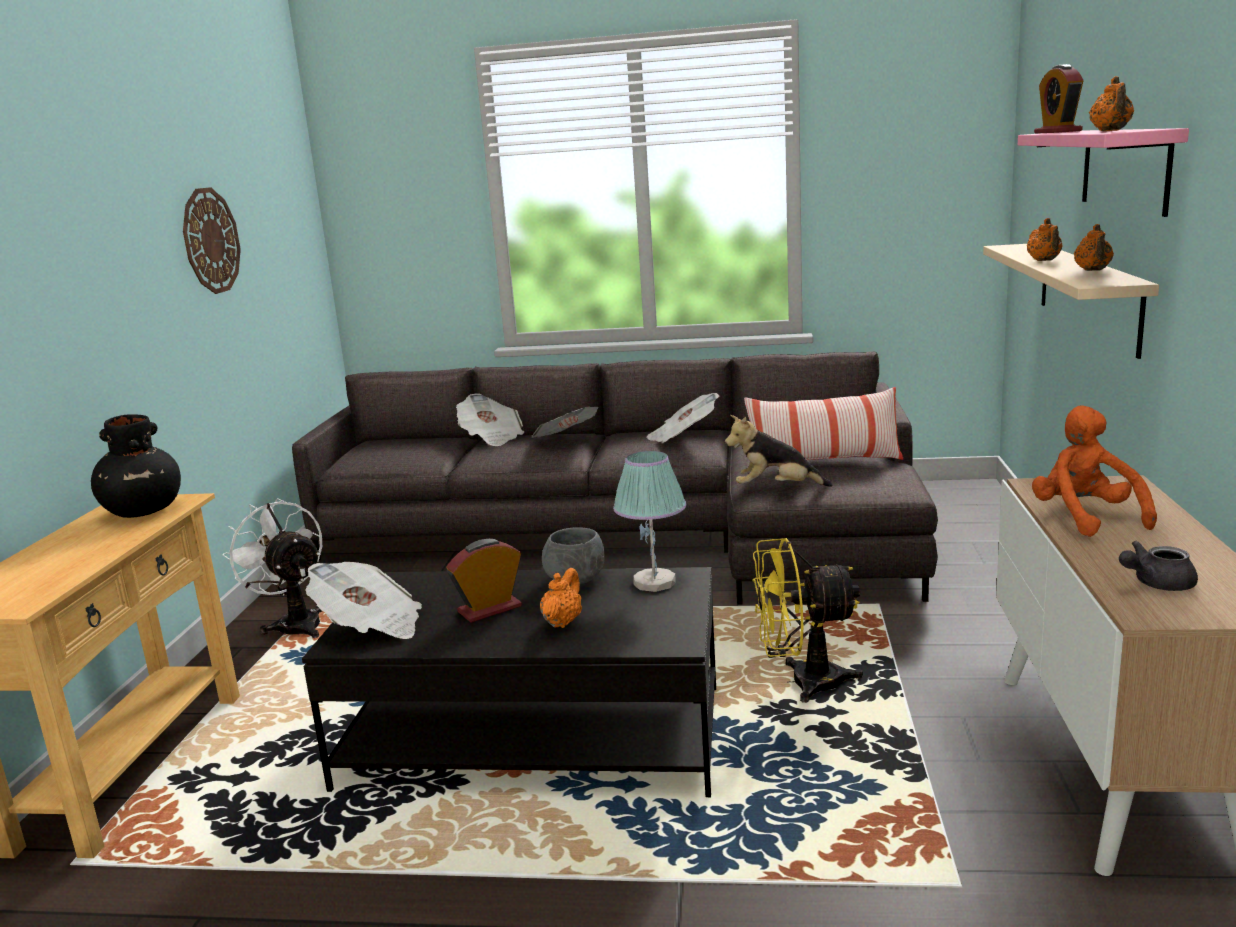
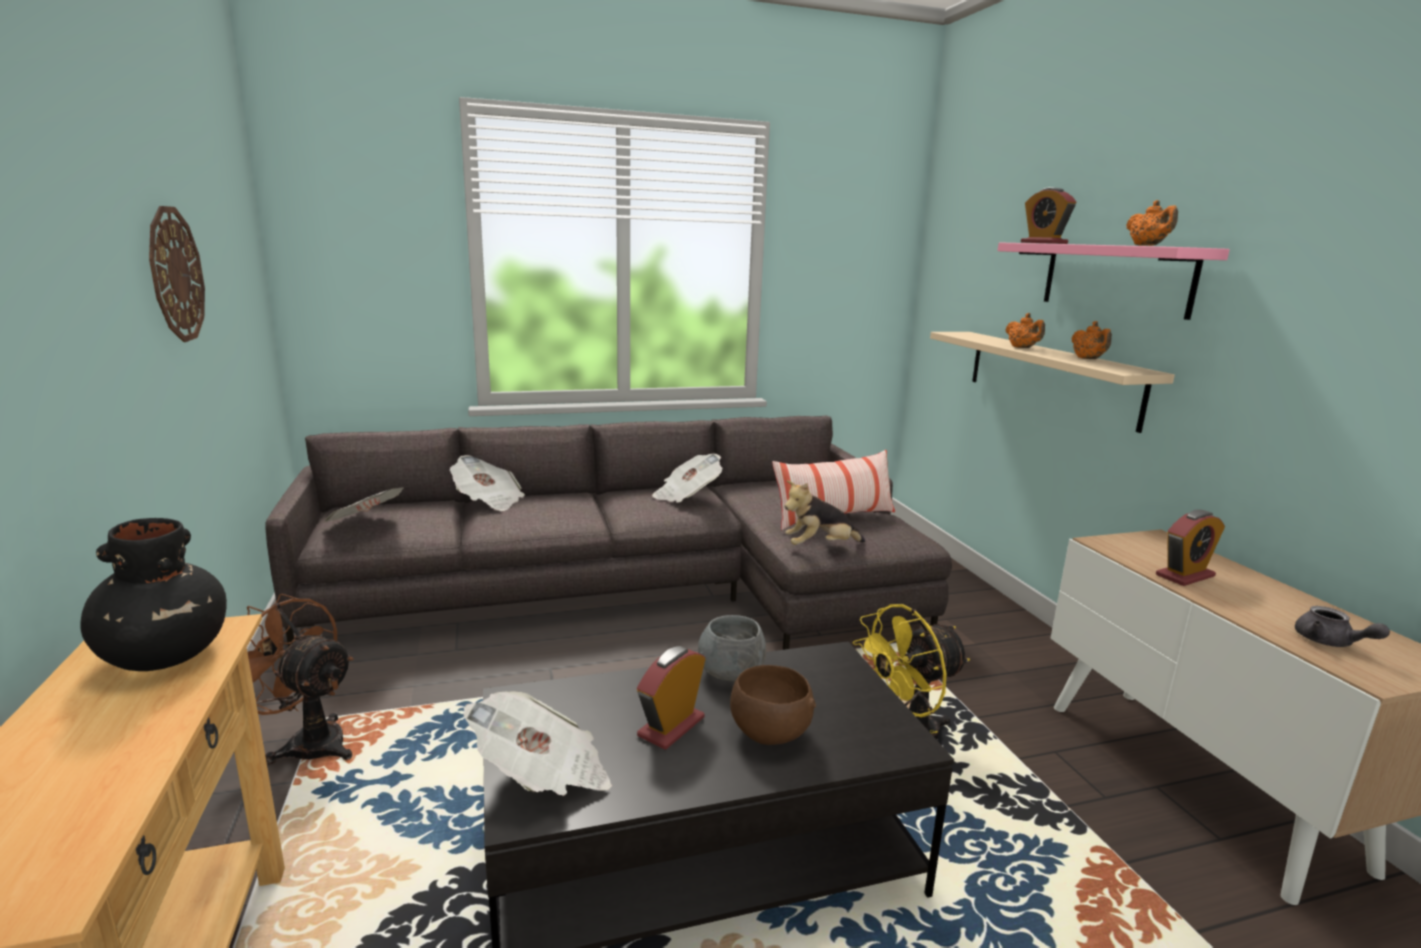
camera: 25 degrees left, 0 degrees up
white fan [223,498,322,638] -> brown fan [247,594,354,765]
newspaper [531,406,599,438] -> newspaper moved to [322,488,404,523]
orange teapot [540,568,582,628] -> brown bowl [730,665,816,745]
table lamp [613,451,686,592] -> none
orange plush toy [1032,405,1157,537] -> alarm clock [1156,509,1225,586]
grey teapot [1119,541,1198,591] -> grey teapot turned 75 degrees counterclockwise [1295,606,1390,647]

